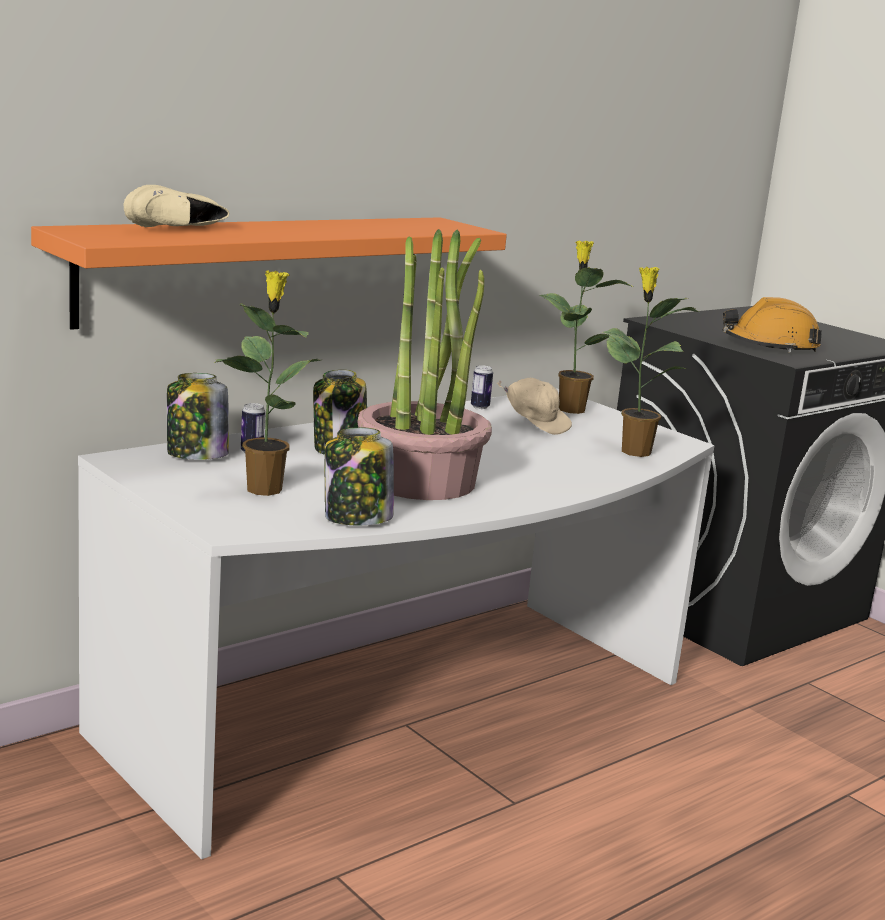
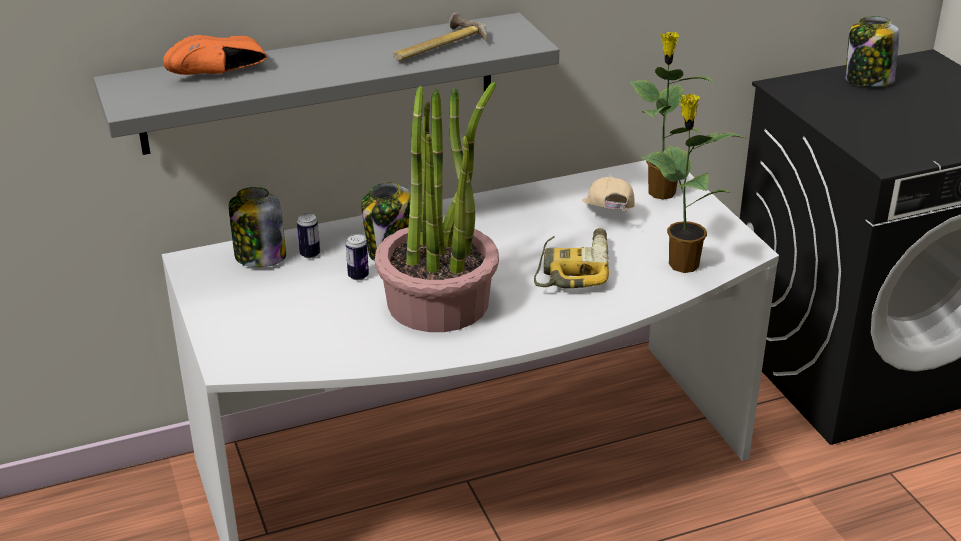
camera: 20 degrees right, 15 degrees up
orange shelf [31,217,507,330] -> grey shelf [94,13,559,155]
beige shoe [124,185,229,227] -> orange shoe [163,35,267,75]
potted plant [216,271,320,496] -> none
jar [325,427,394,525] -> jar moved to [845,16,899,87]
can [471,365,493,409] -> can moved to [346,234,369,280]
beige cap [497,378,572,435] -> beige cap turned 150 degrees counterclockwise [582,177,635,211]
orange hard hat [723,297,822,353] -> none
none -> hammer [393,13,487,61]
none -> power drill [534,228,609,288]

